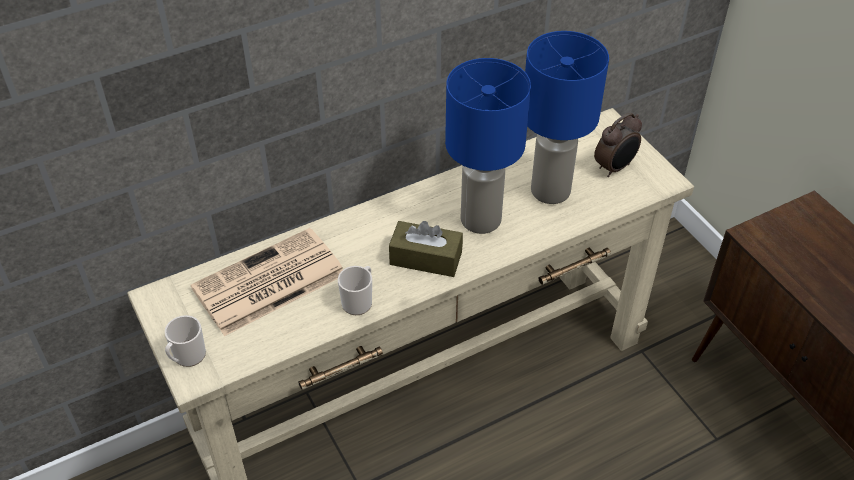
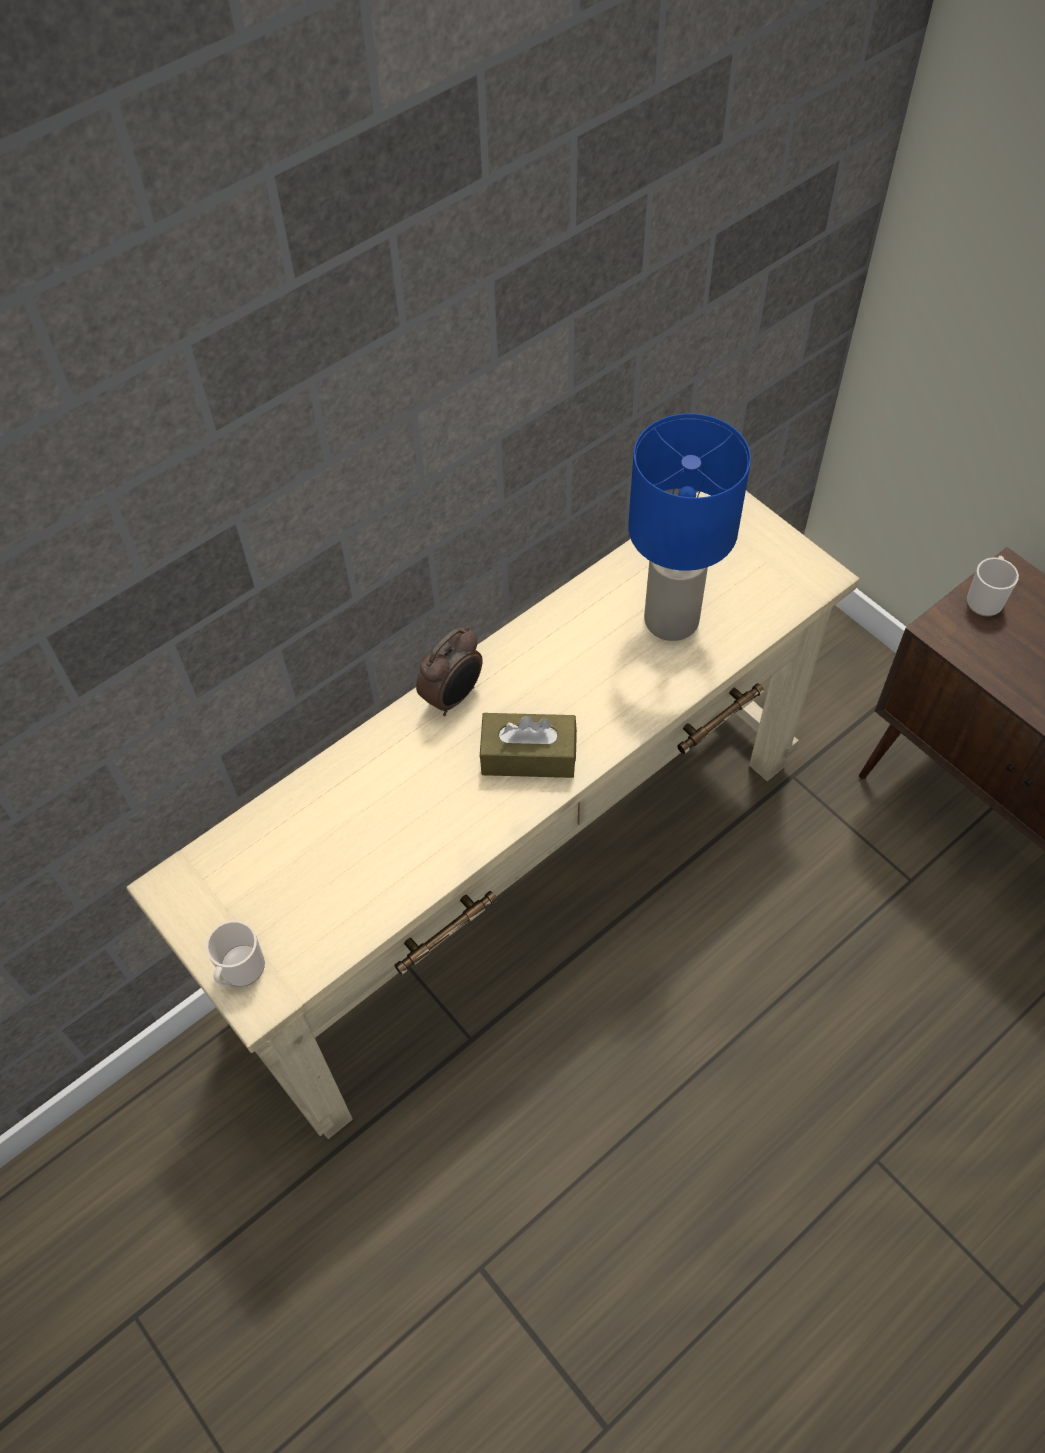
camera: 10 degrees left, 10 degrees up
newspaper [191,228,342,336] -> none
mug [338,266,372,315] -> mug moved to [967,556,1019,616]
blue table lamp [445,58,531,234] -> none
alarm clock [594,113,642,177] -> alarm clock moved to [416,626,483,716]

